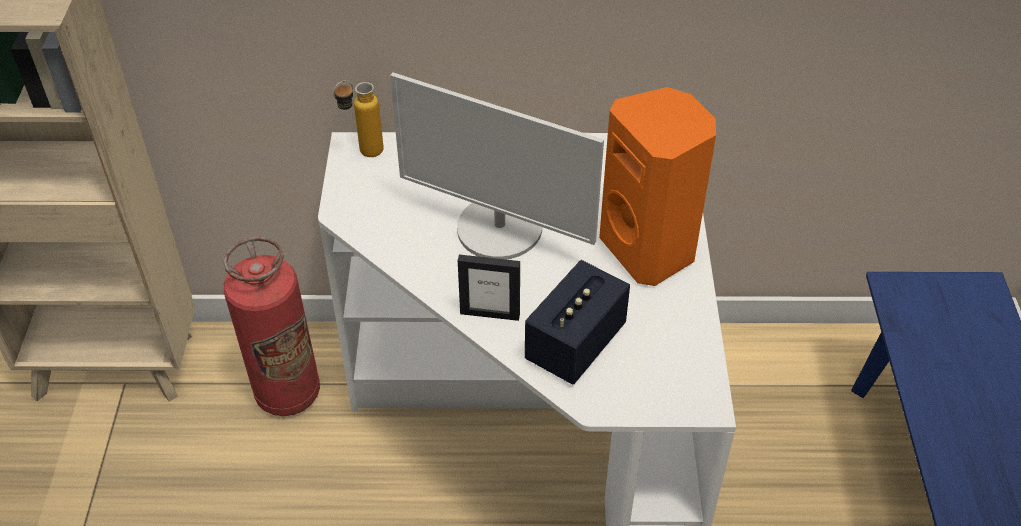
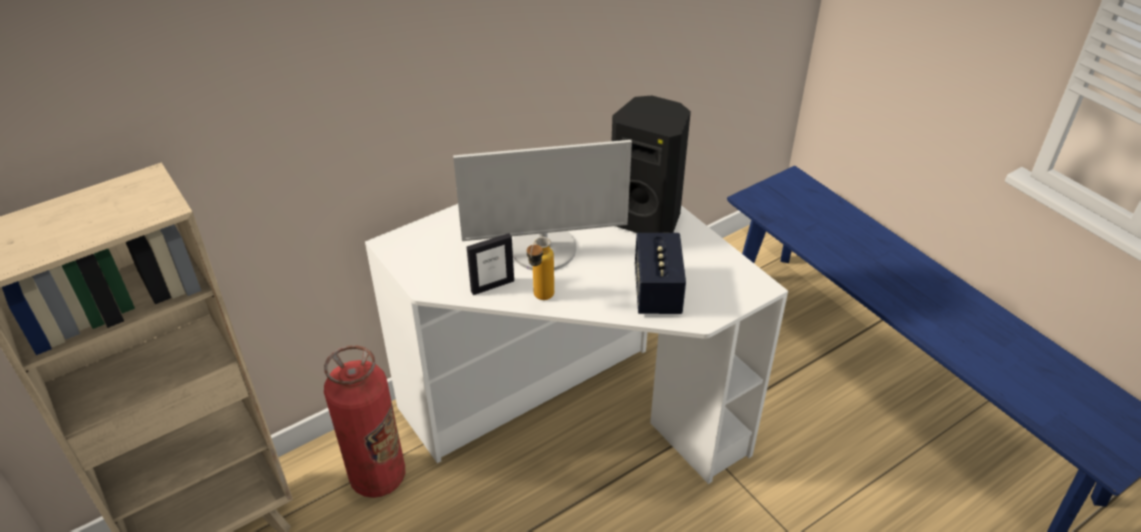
camera: 35 degrees left, 5 degrees down
bottle [333,80,384,157] -> bottle moved to [527,237,554,300]
picture frame [458,254,520,321] -> picture frame moved to [467,233,514,295]
orange speaker [599,87,716,286] -> black speaker [612,96,691,233]

